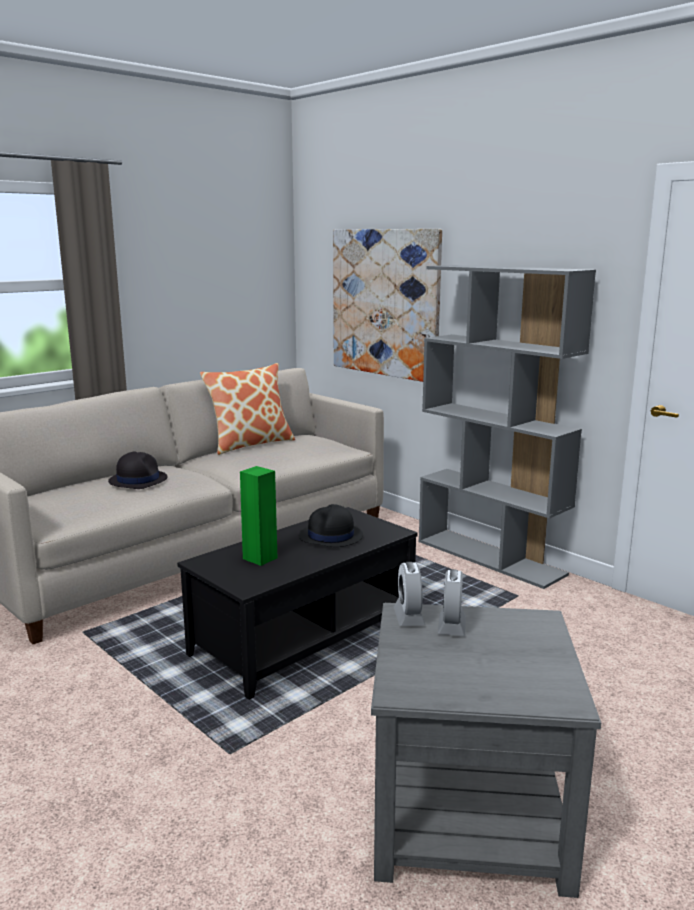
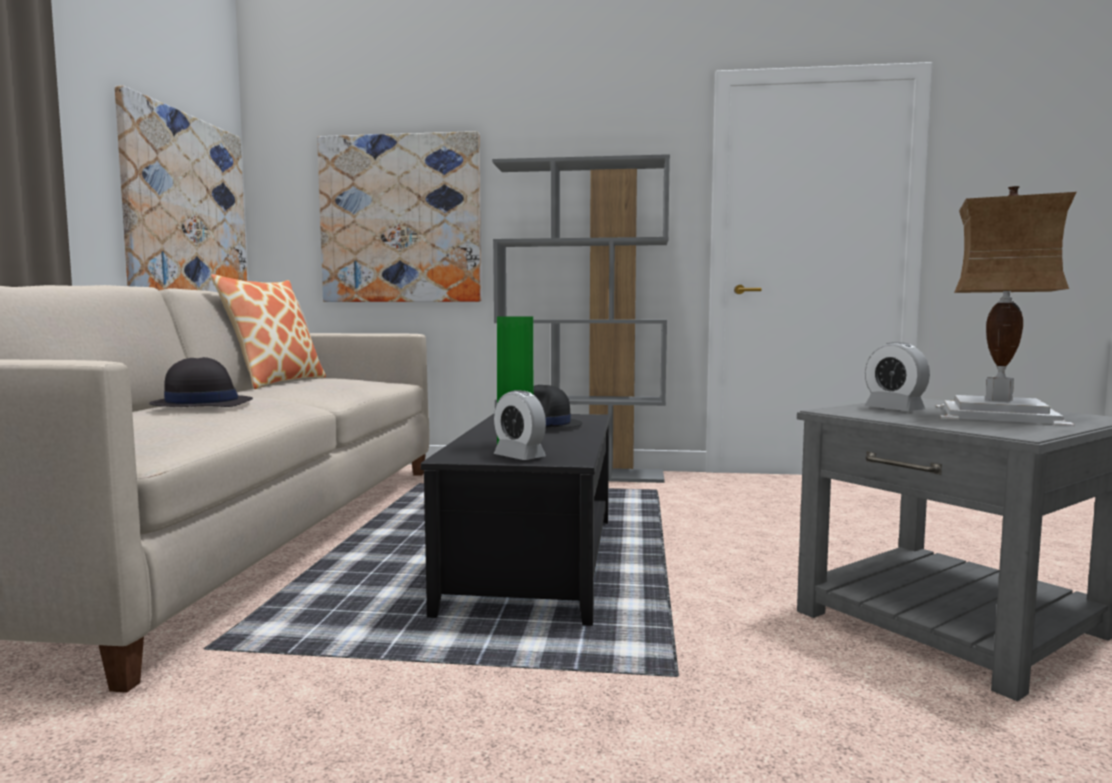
camera: 40 degrees left, 10 degrees down
alarm clock [394,562,426,626] -> alarm clock moved to [494,390,546,460]
none -> picture [115,85,247,292]
none -> table lamp [936,186,1077,426]

